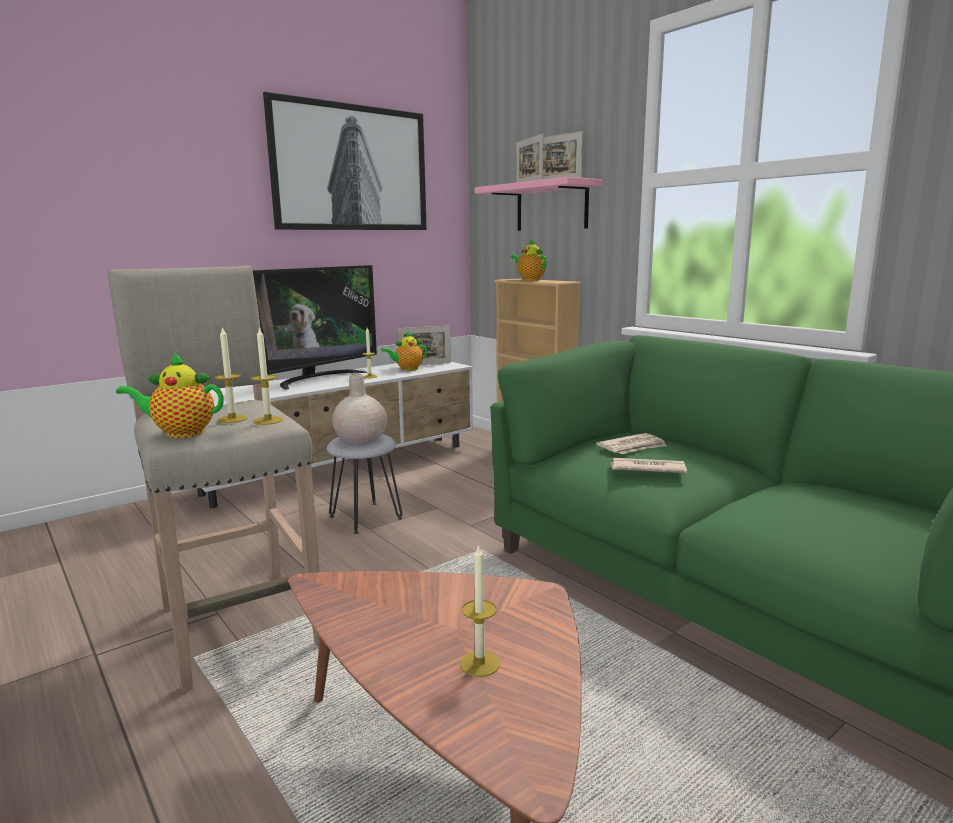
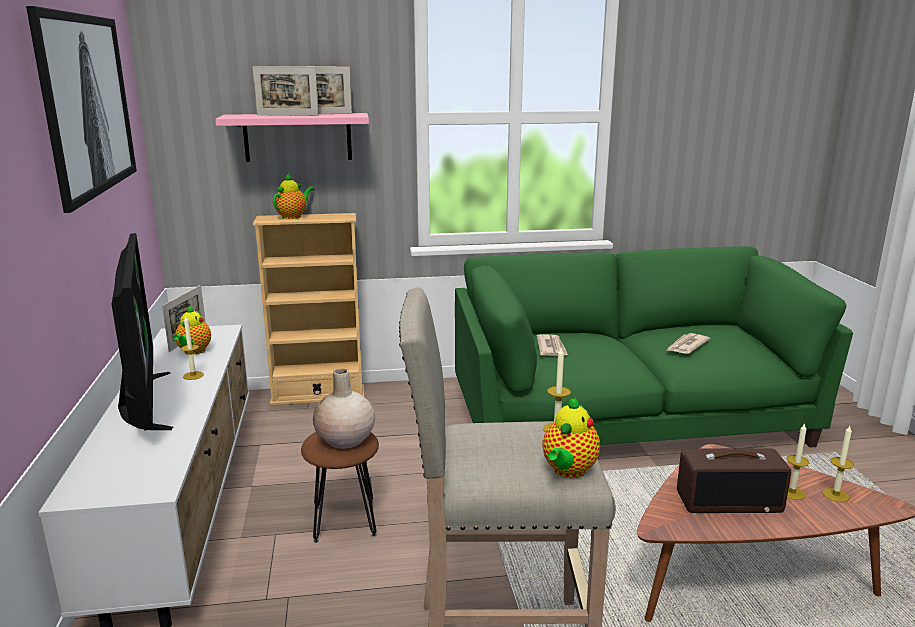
camera: 60 degrees left, 5 degrees up
candle [215,326,248,423] -> candle moved to [822,426,854,502]
grey stool [327,434,402,534] -> brown stool [301,432,379,543]
teapot [510,238,547,280] -> teapot turned 135 degrees clockwise [273,174,314,219]
newspaper [610,458,687,473] -> newspaper moved to [666,333,711,354]
none -> radio [677,448,791,513]

